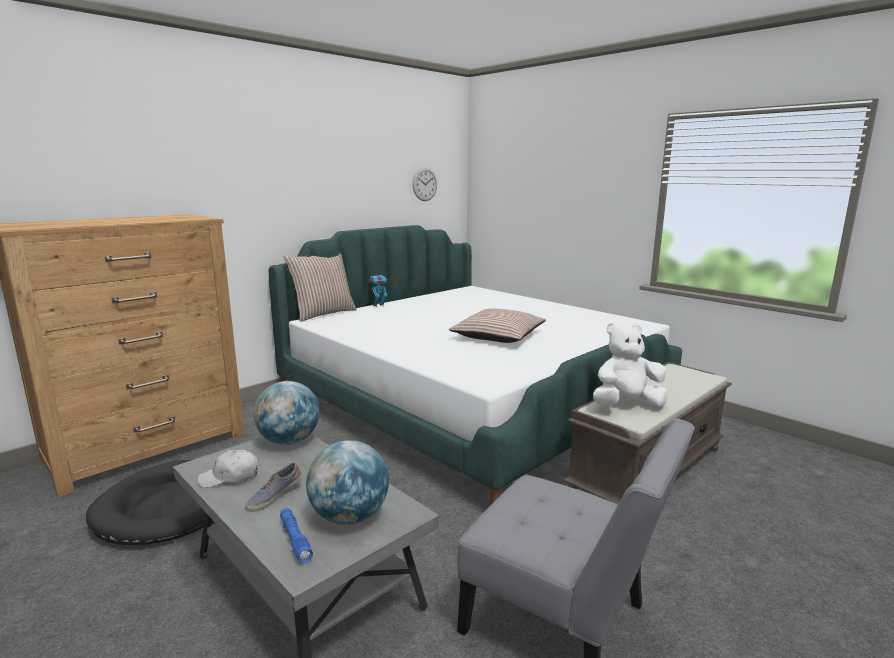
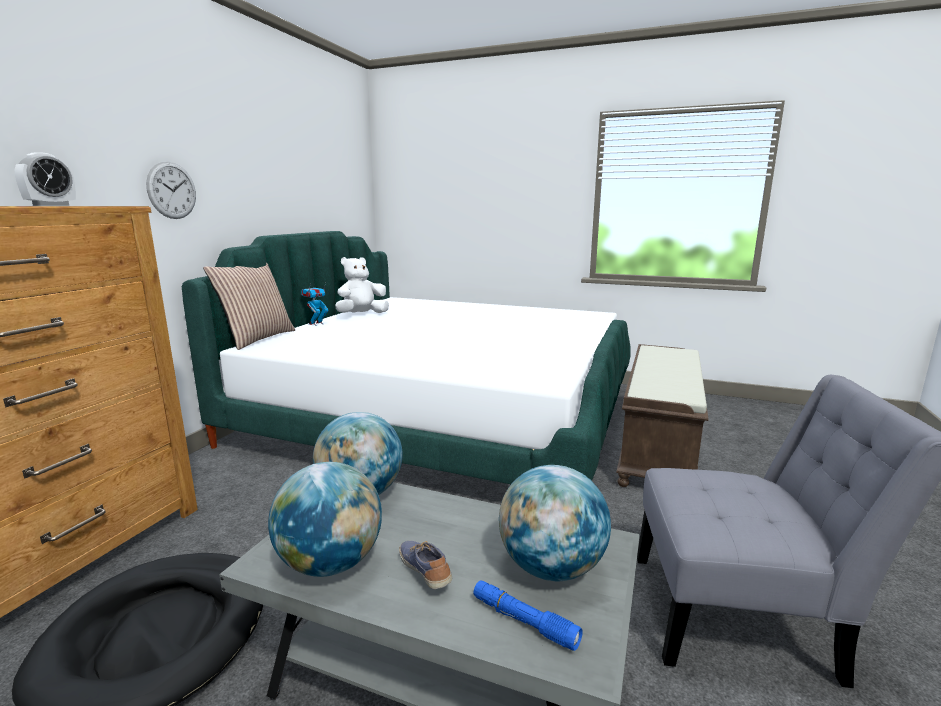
camera: 25 degrees left, 0 degrees up
white cap [198,449,257,488] -> globe [268,462,382,577]
shoe [245,462,302,512] -> shoe turned 135 degrees clockwise [399,540,452,589]
wall clock [413,168,437,201] -> wall clock moved to [146,162,196,219]
pillow [449,308,546,343] -> none
white plush toy [593,323,668,407] -> white plush toy moved to [335,257,389,313]
none -> alarm clock [15,152,76,206]

